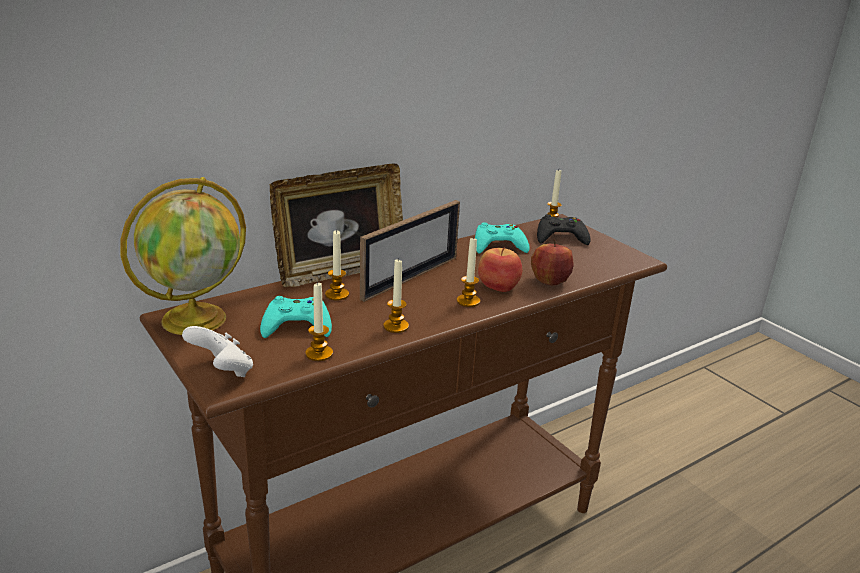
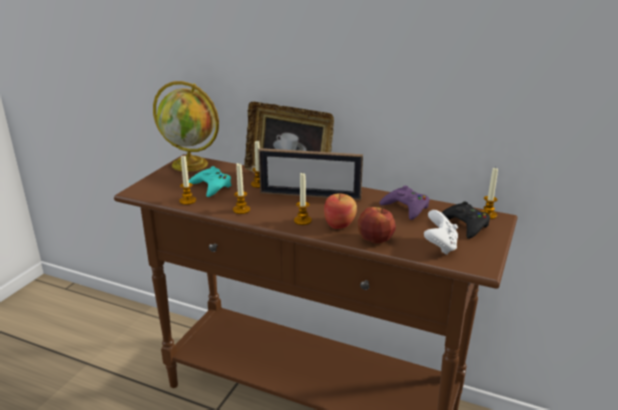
camera: 60 degrees right, 0 degrees up
white game controller [182,326,253,377] -> white game controller moved to [424,210,458,255]
turquoise game controller [475,222,530,254] -> purple game controller [380,186,429,220]

